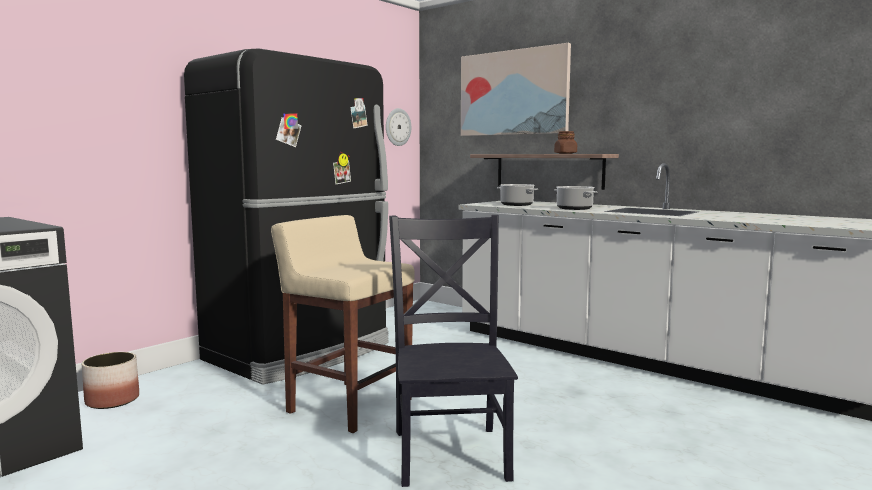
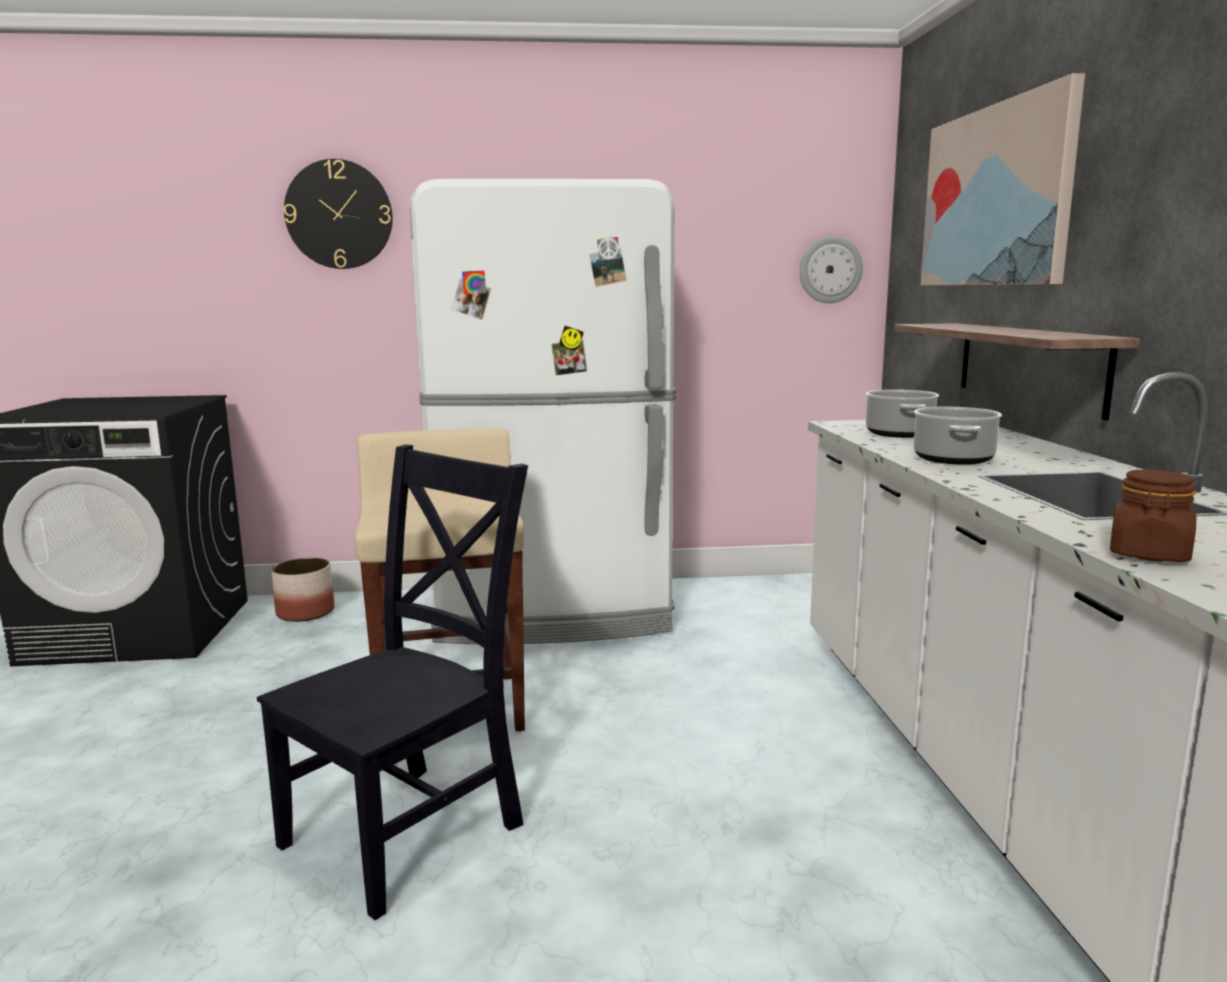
camera: 45 degrees right, 5 degrees up
black fridge [184,48,389,385] -> white fridge [410,179,676,644]
brown jar [554,131,577,154] -> brown jar moved to [1110,470,1197,562]
none -> wall clock [284,159,393,269]

